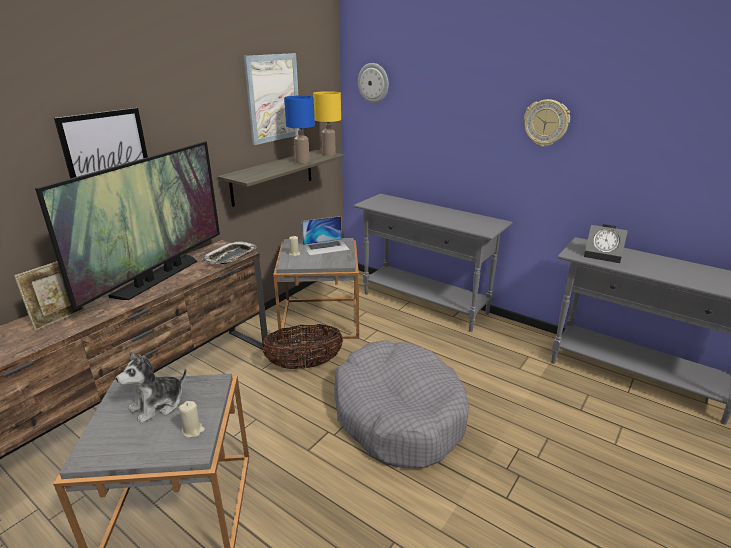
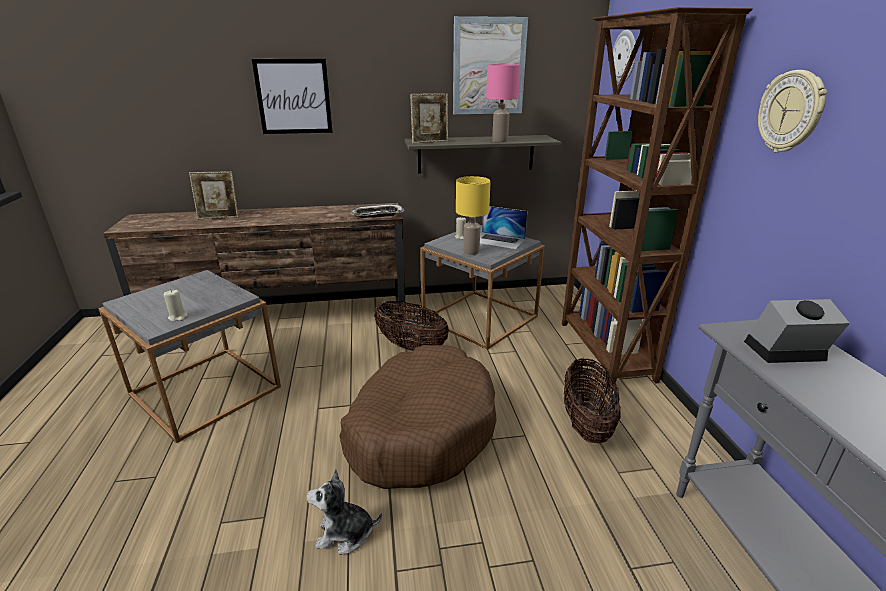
camera: 45 degrees right, 0 degrees up
television [35,142,220,310] -> none
plush toy [116,352,187,424] -> plush toy moved to [307,469,382,554]
blue table lamp [284,96,315,164] -> pink table lamp [486,64,521,142]
yellow table lamp [313,91,341,156] -> yellow table lamp moved to [456,176,491,255]
grey dog bed [334,340,469,468] -> brown dog bed [339,345,497,489]
grey console table [354,194,513,332] -> brown bookcase [562,7,753,388]
alarm clock [584,224,628,263] -> alarm clock turned 105 degrees clockwise [744,299,850,363]
none -> picture frame [410,94,448,143]
none -> basket [564,358,621,444]

